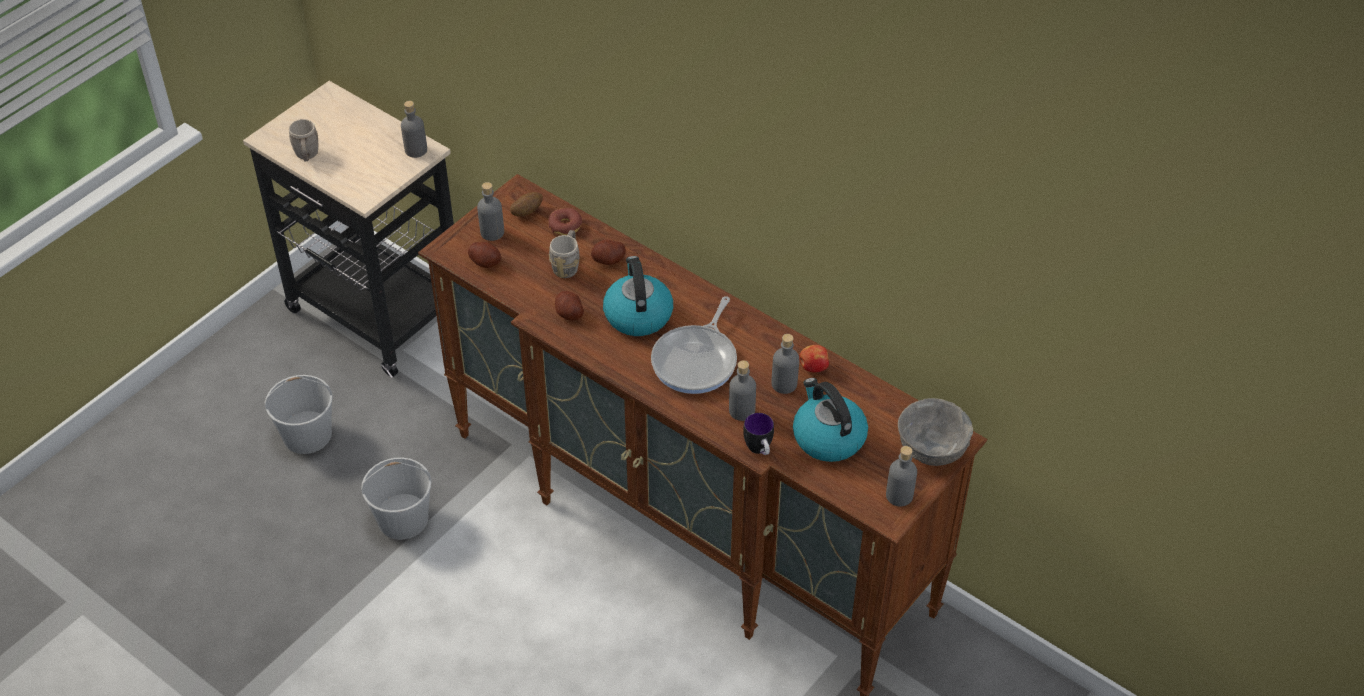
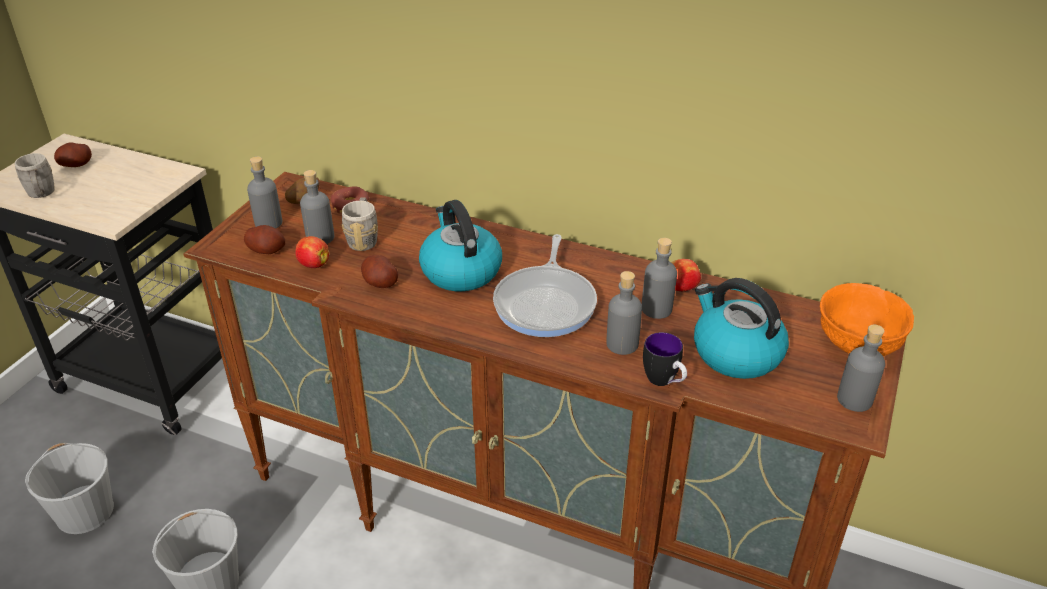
camera: 15 degrees left, 10 degrees down
grey bottle [401,101,427,158] -> grey bottle moved to [300,170,334,244]
potato [591,239,626,265] -> potato moved to [54,143,92,167]
grey bowl [898,398,973,466] -> orange bowl [820,283,914,356]
none -> apple [296,236,329,268]

